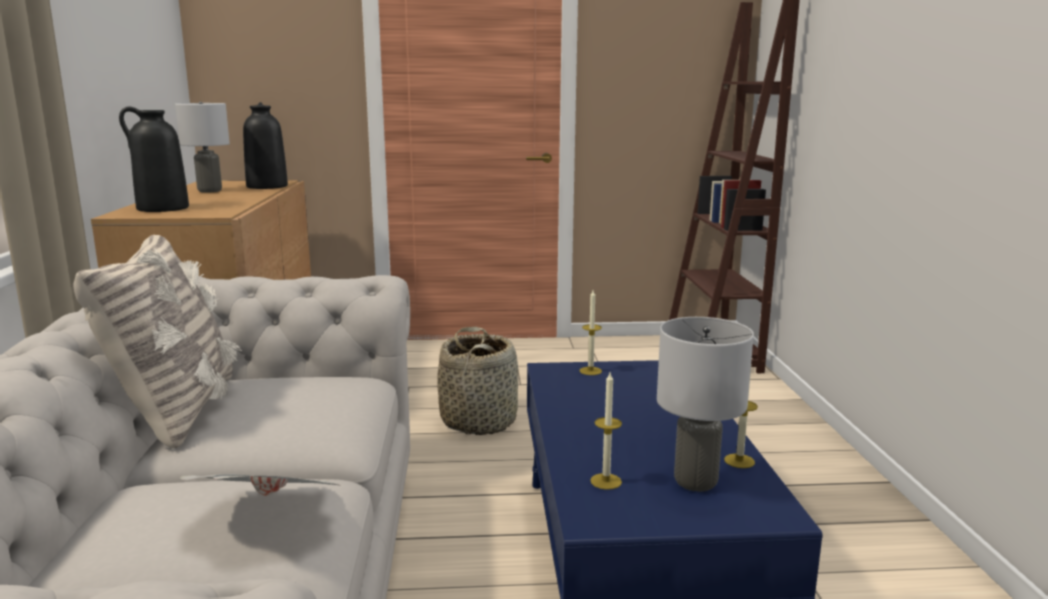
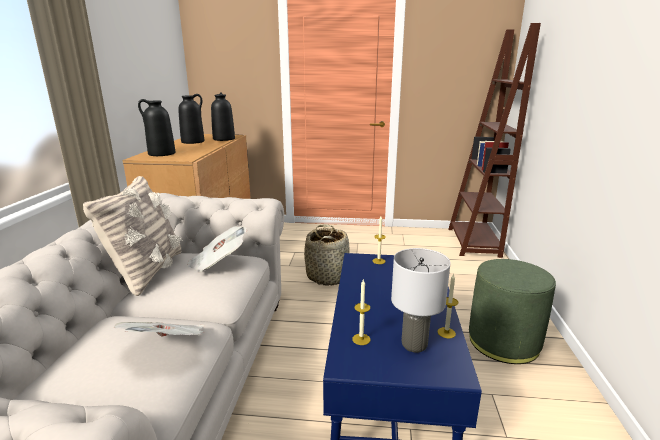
camera: 10 degrees right, 5 degrees up
white table lamp [175,102,230,193] -> black vase [178,94,204,144]
none -> newspaper [187,226,247,273]
none -> green ottoman [469,259,556,364]

